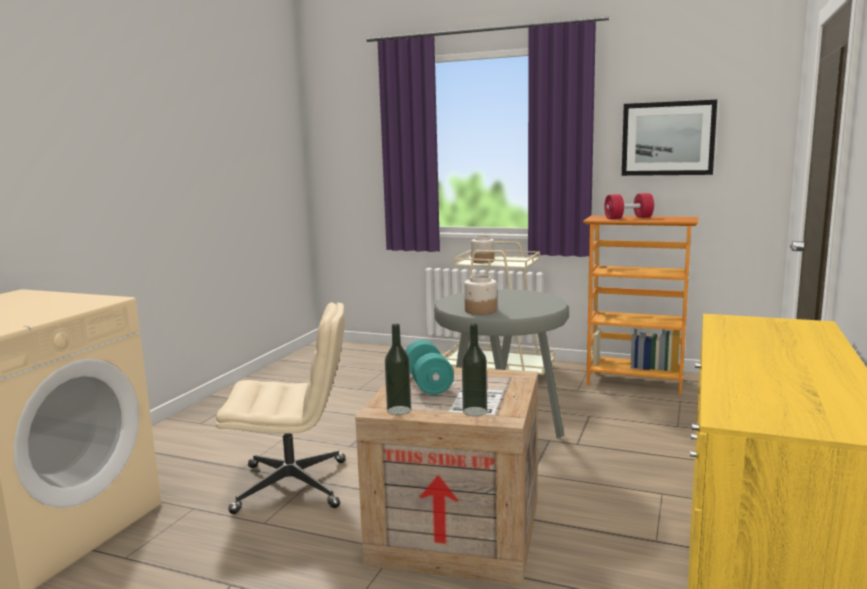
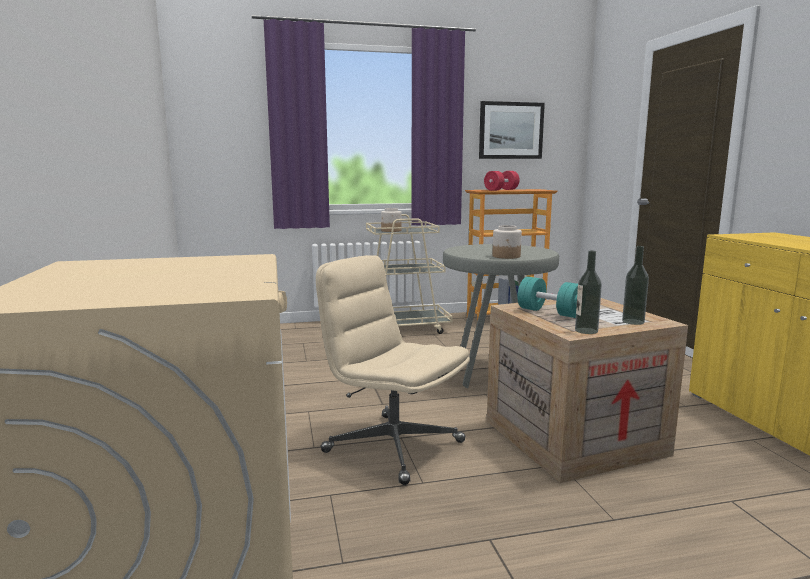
camera: 35 degrees left, 0 degrees up
beige office chair [216,302,346,514] -> beige office chair turned 105 degrees counterclockwise [316,255,470,485]

